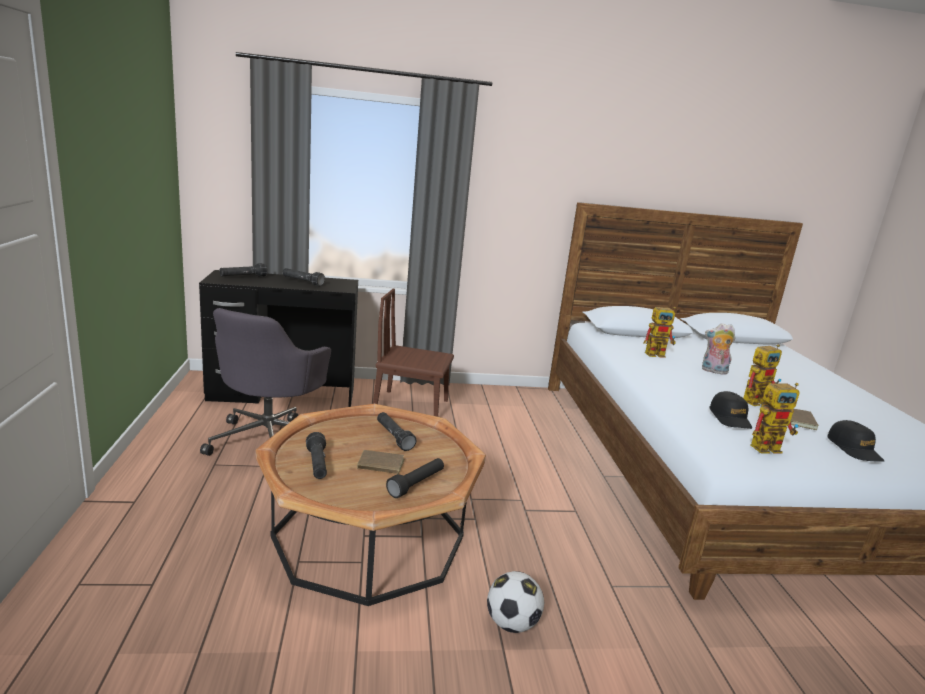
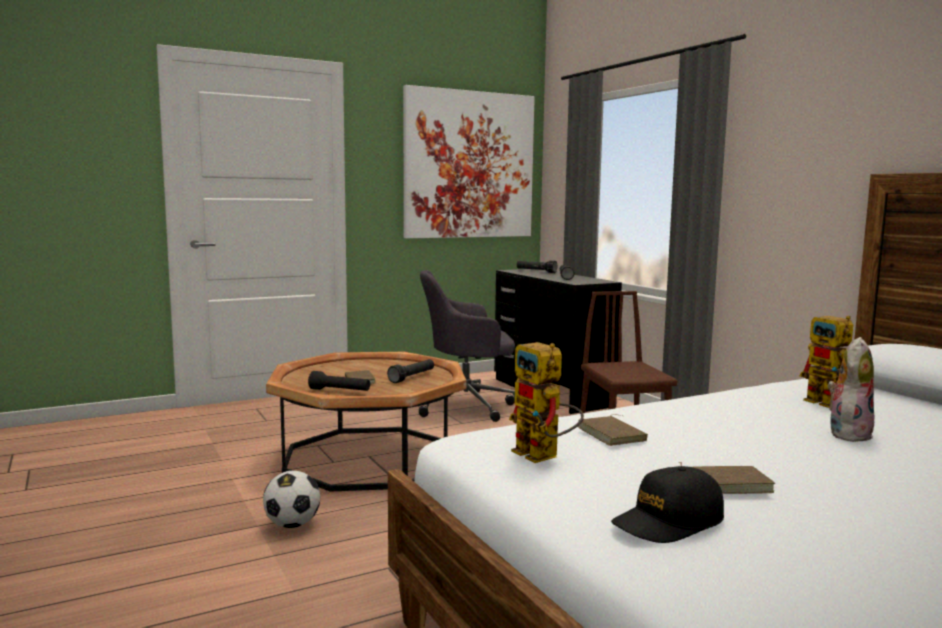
camera: 70 degrees right, 10 degrees down
black flashlight [306,432,327,479] -> none
plush toy [702,323,735,375] -> plush toy turned 45 degrees clockwise [827,337,874,442]
black cap [710,391,752,429] -> brown book [578,414,648,446]
toy robot [743,344,782,406] -> none
none -> picture [403,85,535,238]

